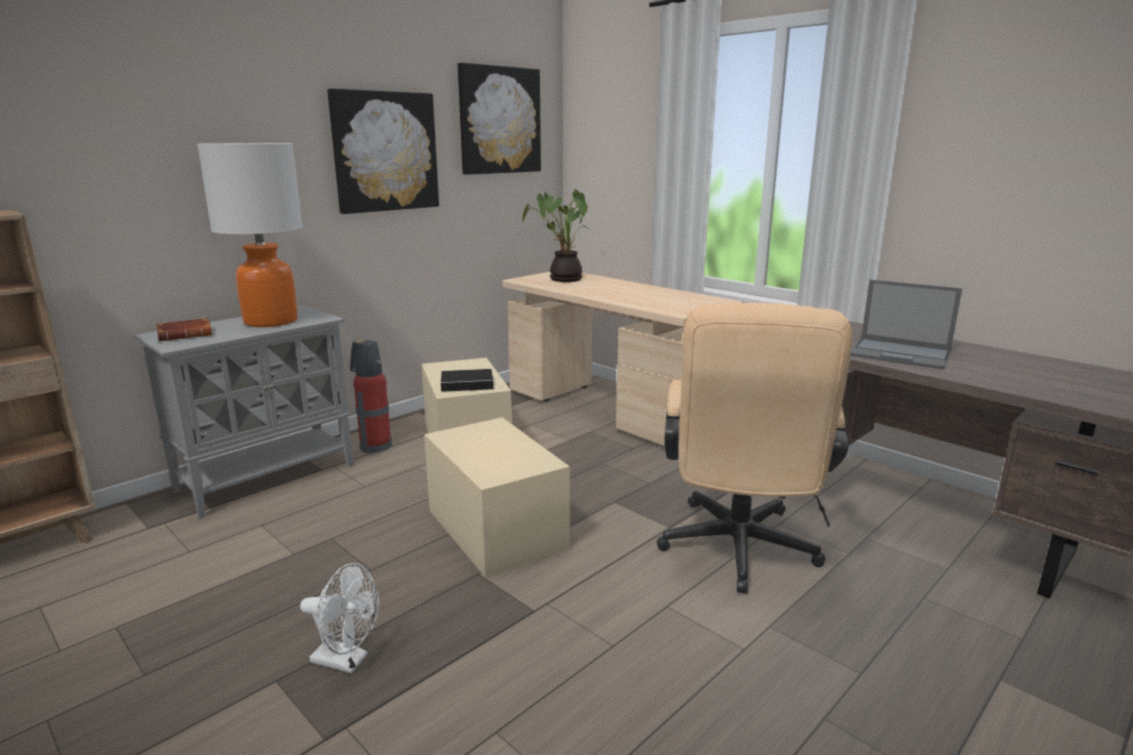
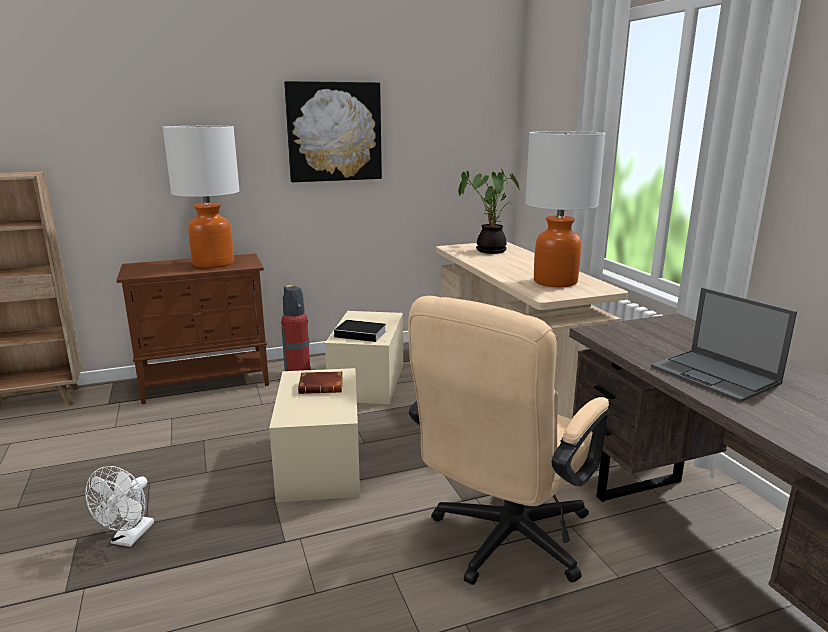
camera: 25 degrees right, 0 degrees up
grey cabinet [134,306,354,519] -> brown cabinet [116,254,269,404]
brown book [157,318,212,341] -> brown book moved to [298,371,343,394]
white fan [300,563,379,673] -> white fan turned 60 degrees clockwise [85,466,154,547]
picture [458,63,541,175] -> none
none -> table lamp [525,131,606,287]

